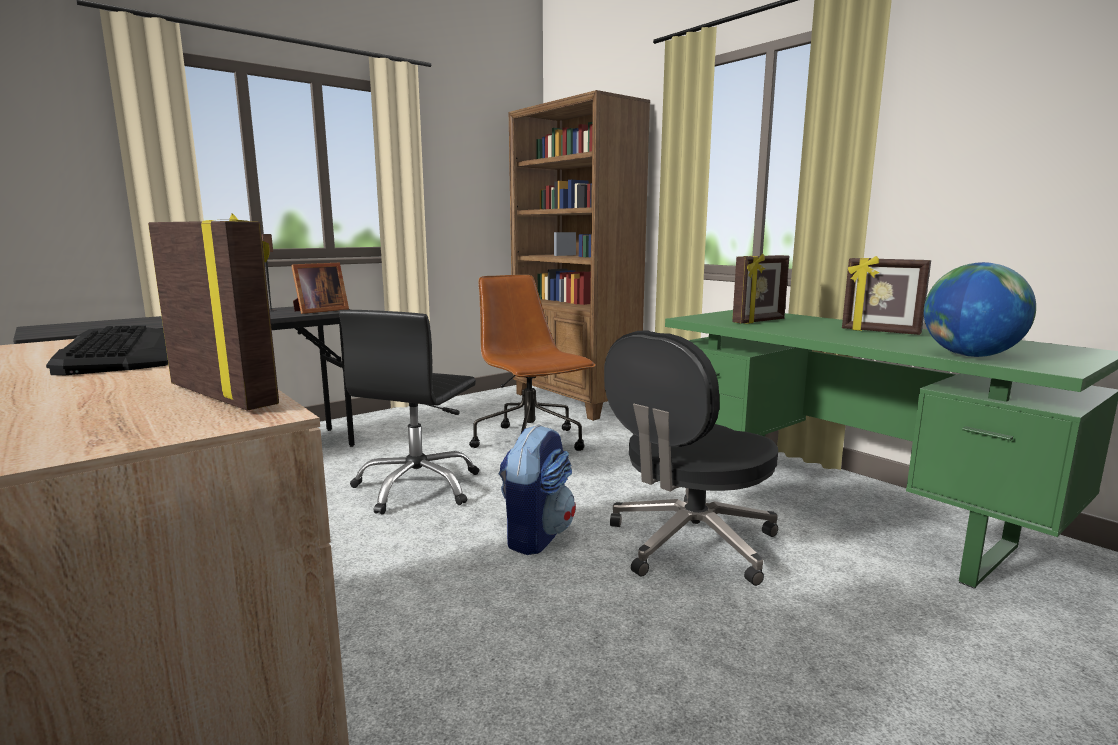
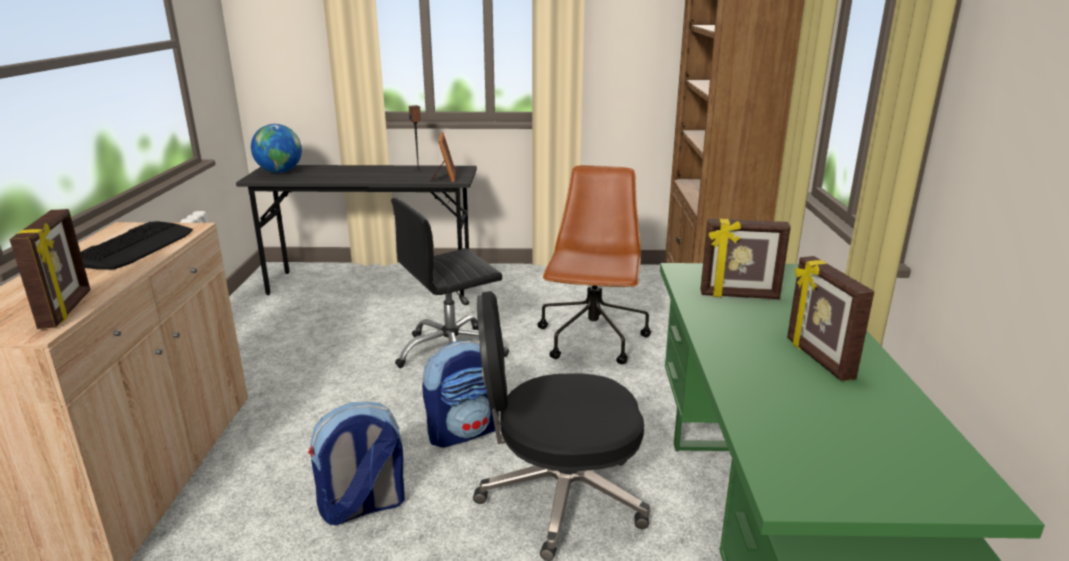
camera: 40 degrees right, 10 degrees up
picture frame [291,263,349,314] -> picture frame turned 90 degrees counterclockwise [430,132,456,182]
globe [924,262,1036,357] -> globe moved to [251,124,302,173]
none -> backpack [308,402,405,525]

